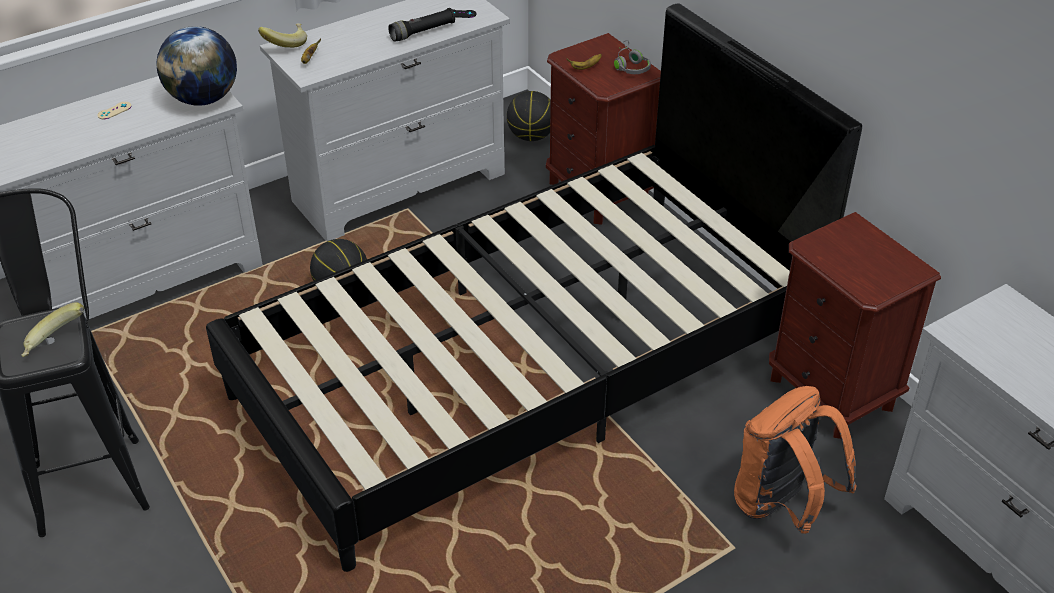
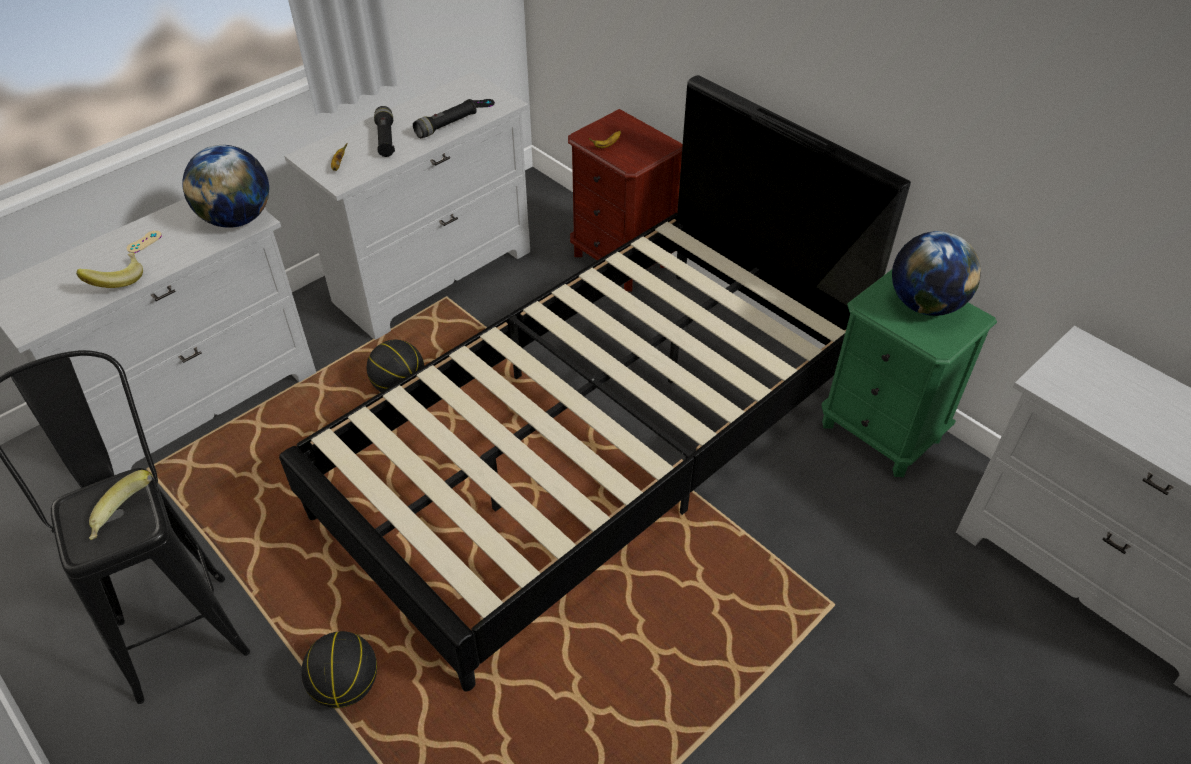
camera: 10 degrees left, 5 degrees up
banana [258,23,307,48] -> banana moved to [76,253,143,288]
basketball [507,91,551,141] -> basketball moved to [301,631,377,708]
grey headphones [614,40,651,74] -> none
orange backpack [734,386,857,534] -> none
brown nightstand [769,212,941,439] -> green nightstand [821,270,997,477]
none -> black flashlight [374,106,395,157]
none -> globe [892,231,981,316]

